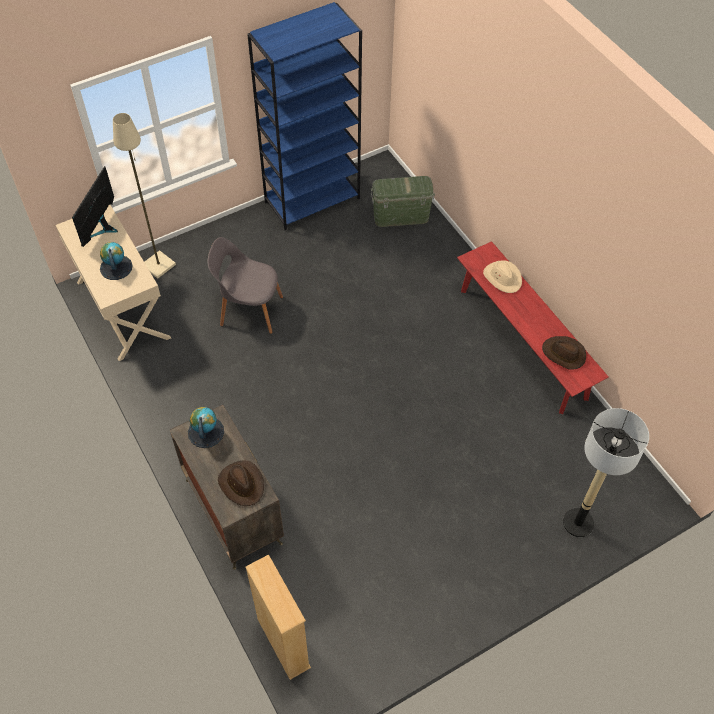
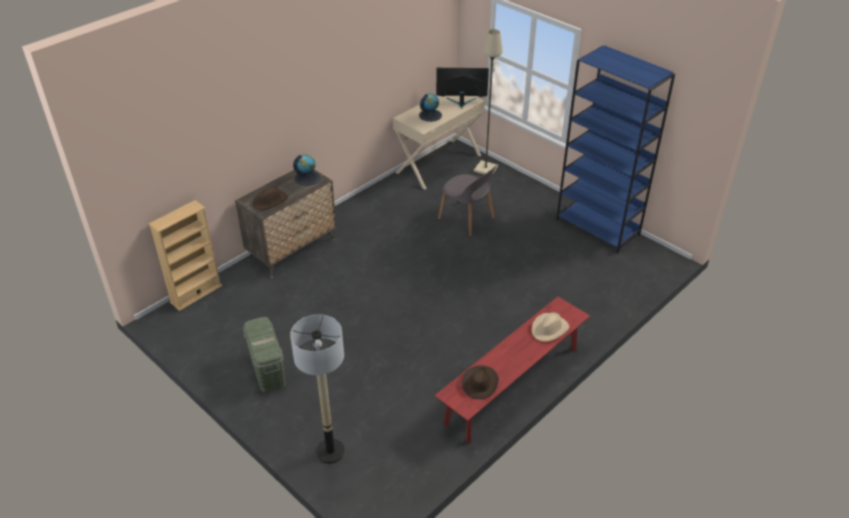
camera: 75 degrees right, 15 degrees down
grey chair [208,237,283,334] -> grey chair turned 135 degrees clockwise [438,165,498,236]
green storage box [371,176,435,227] -> green storage box moved to [243,317,286,393]

